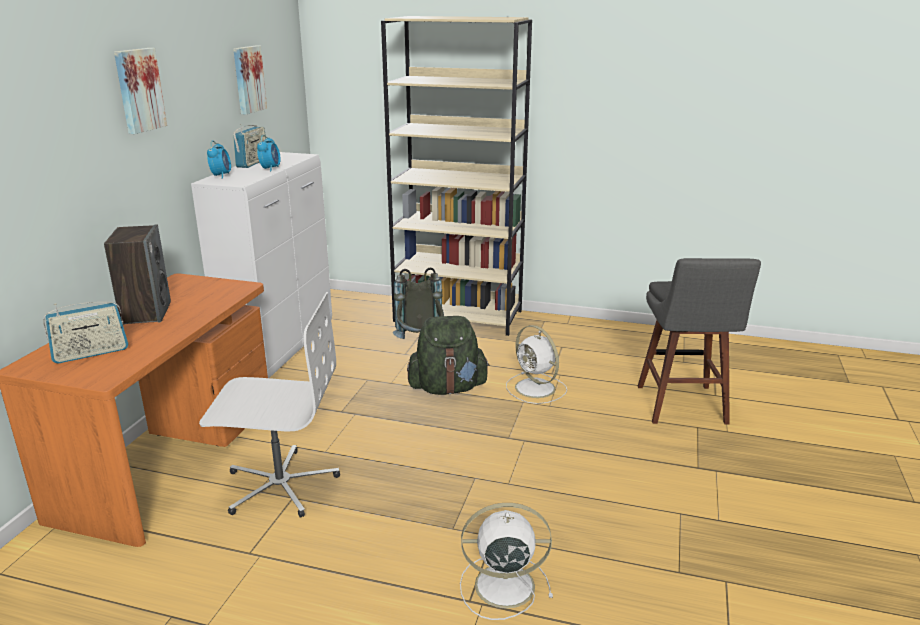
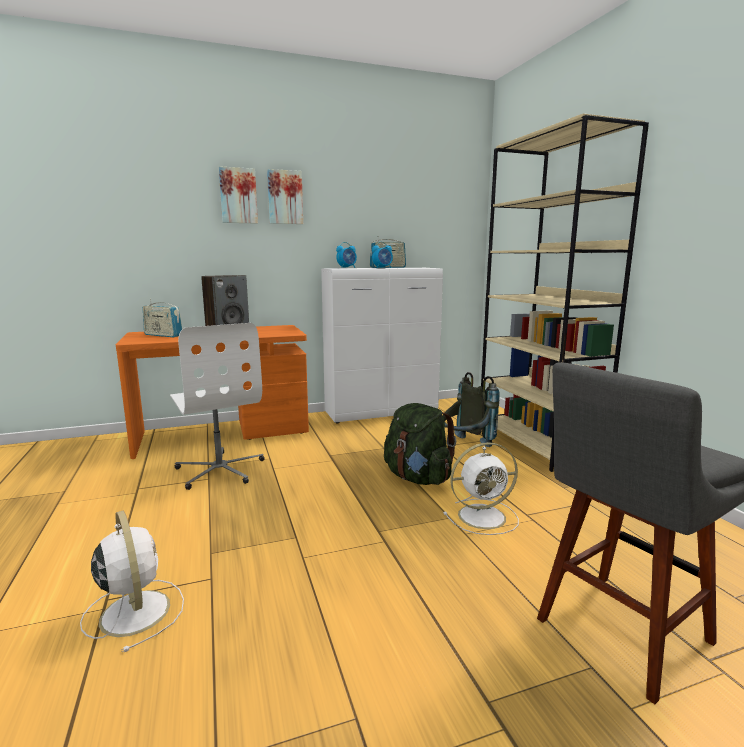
camera: 55 degrees right, 10 degrees down
picture [233,45,267,114] -> picture moved to [219,166,258,224]
white fan [506,325,567,404] -> white fan turned 120 degrees counterclockwise [443,442,519,535]

